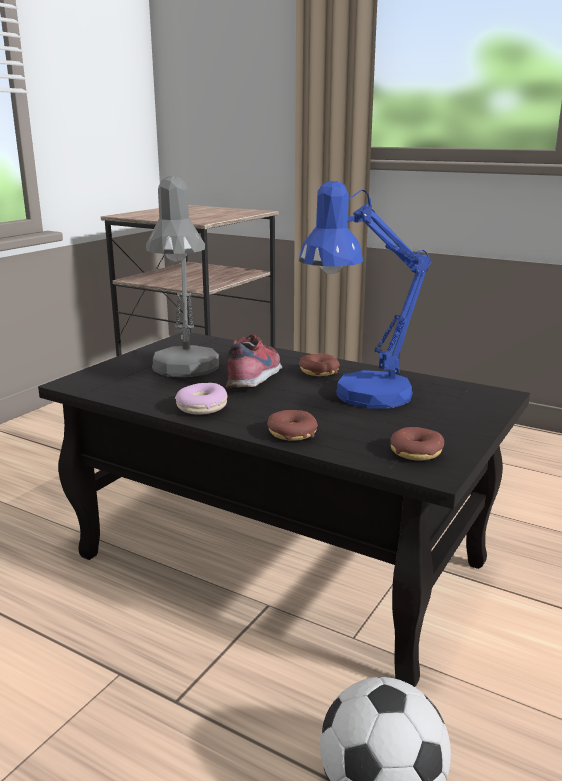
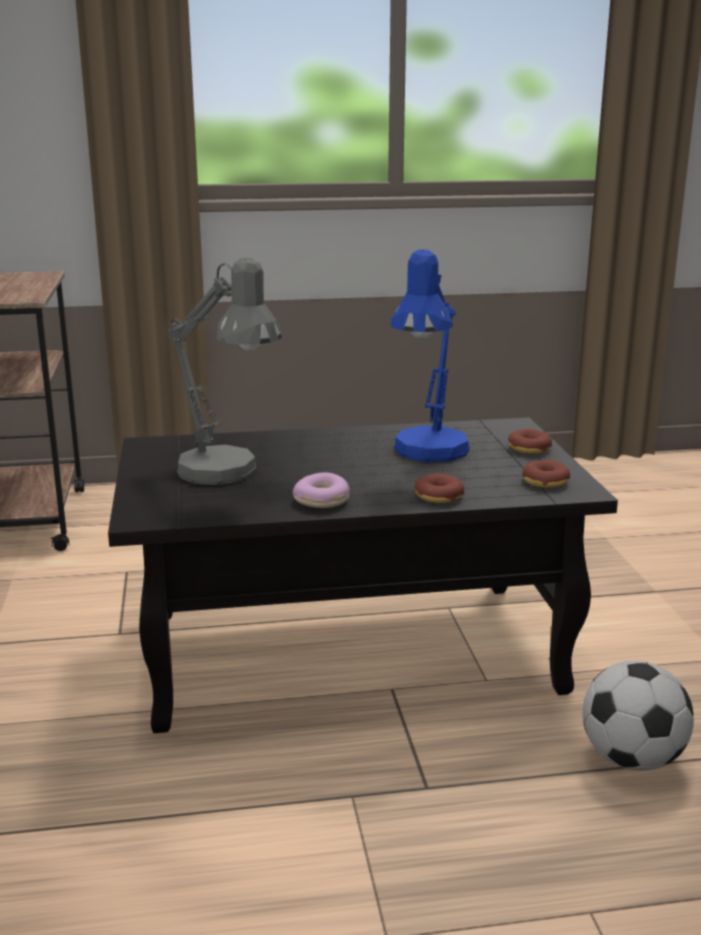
camera: 40 degrees left, 0 degrees up
shoe [226,334,282,388] -> none
donut [299,354,339,376] -> donut moved to [508,429,552,454]

